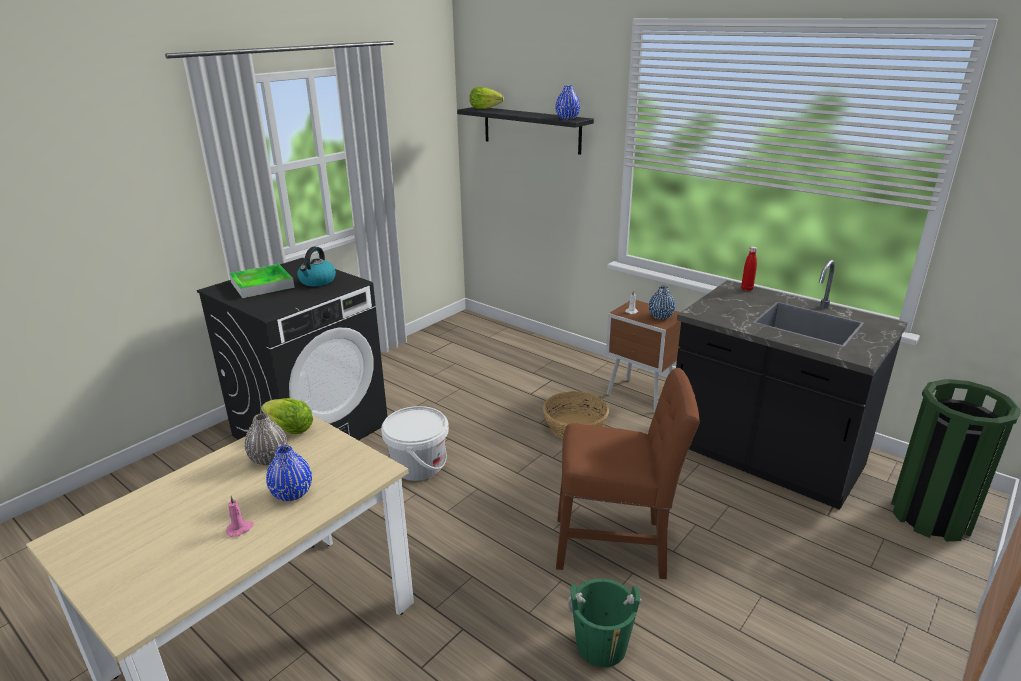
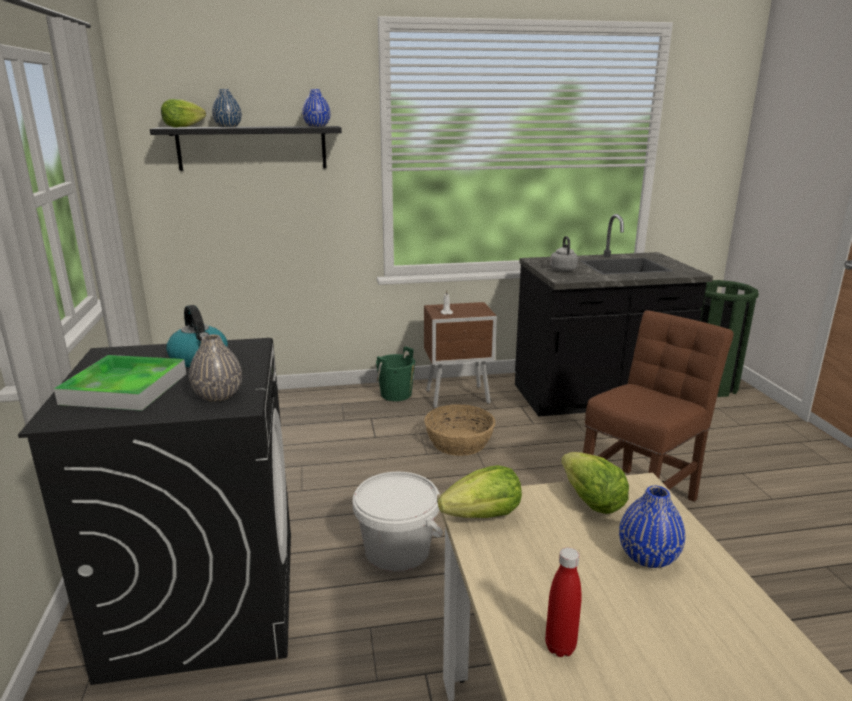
camera: 50 degrees left, 5 degrees down
pink candle [226,496,254,537] -> none
grey vase [244,413,287,465] -> grey vase moved to [189,334,242,402]
green bucket [568,579,641,667] -> green bucket moved to [376,346,415,401]
blue vase [649,286,675,320] -> blue vase moved to [212,89,242,127]
red bottle [741,246,757,291] -> red bottle moved to [545,547,582,657]
none -> grey kettle [550,236,578,272]
none -> lettuce [561,452,629,514]

